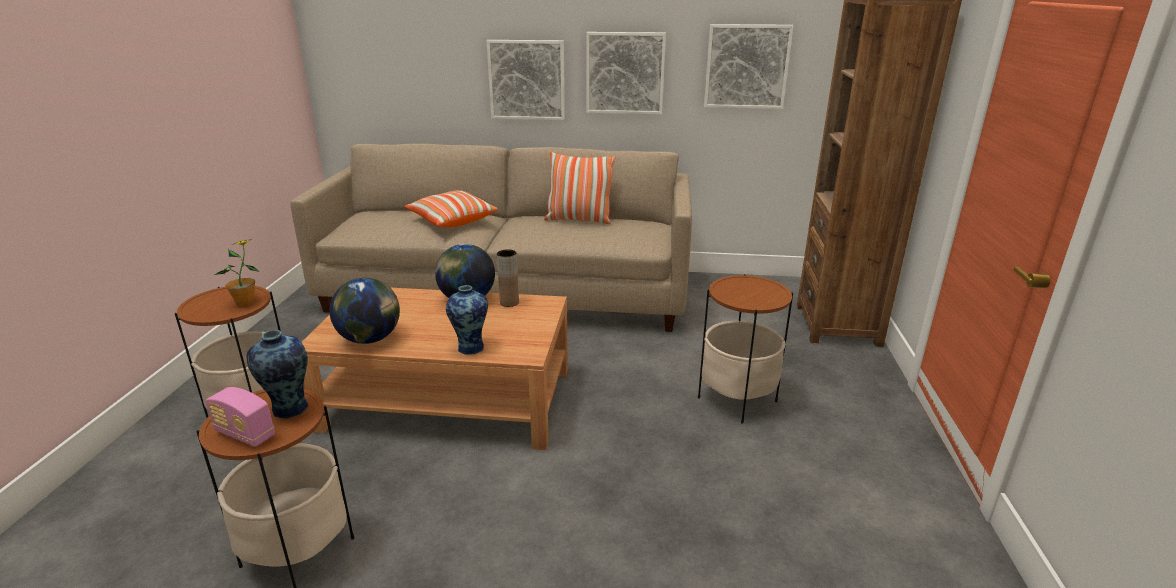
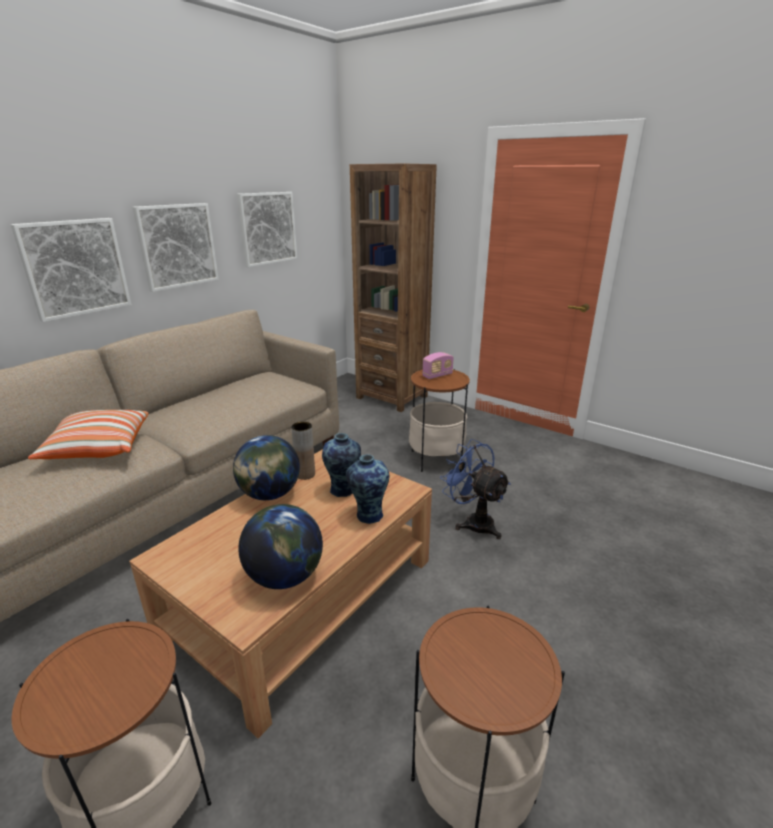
camera: 60 degrees left, 0 degrees up
radio [205,387,275,447] -> radio moved to [423,352,454,379]
potted plant [215,239,259,307] -> none
vase [246,330,308,419] -> vase moved to [322,433,361,497]
pillow [544,151,616,224] -> none
none -> blue fan [440,439,511,539]

